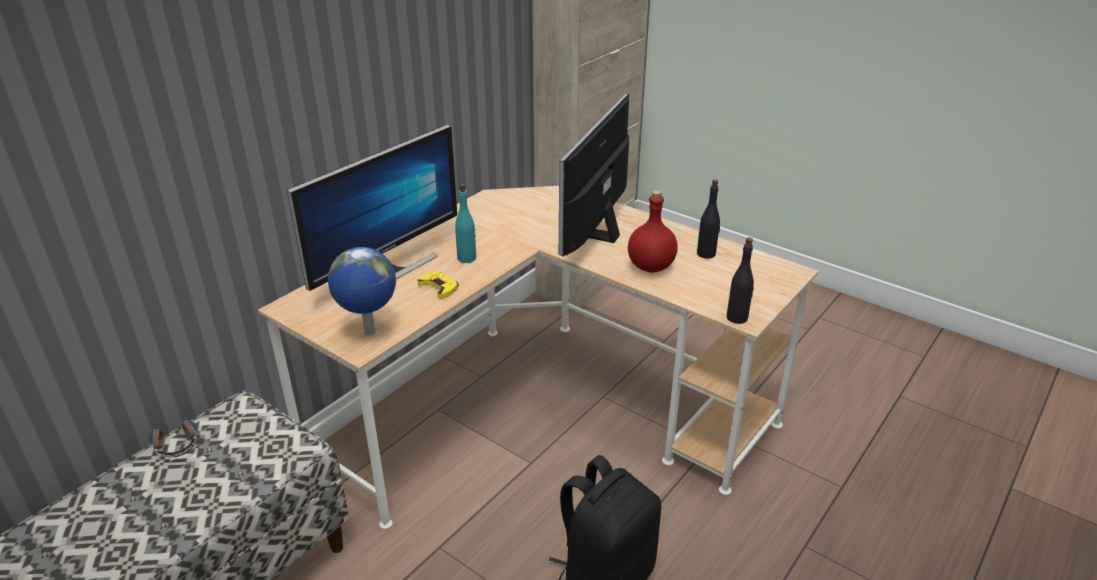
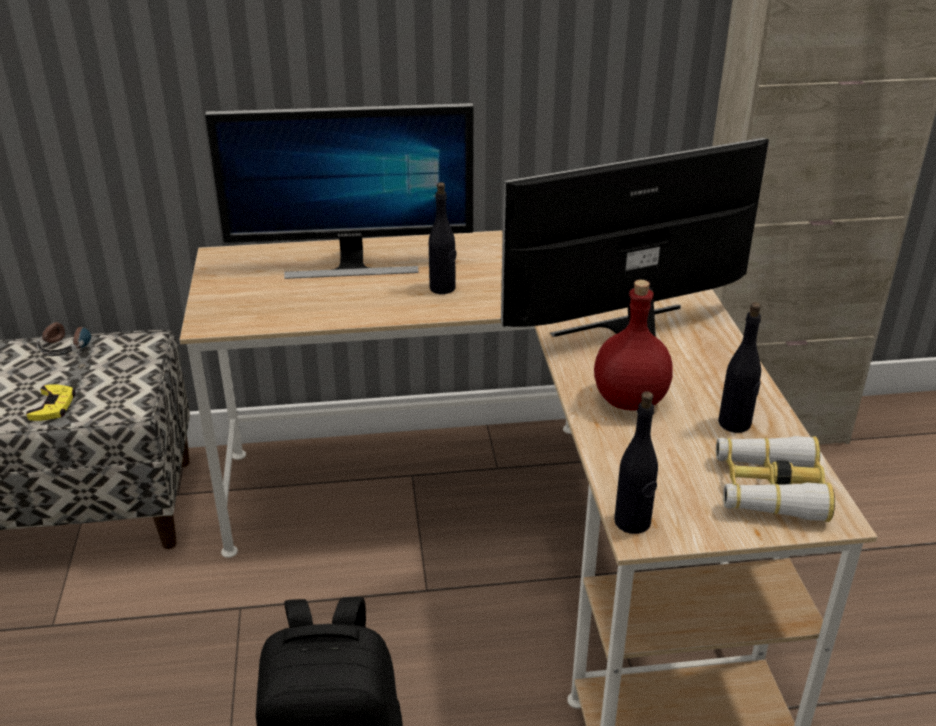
camera: 45 degrees right, 0 degrees up
globe [328,247,396,335] -> none
yellow game controller [417,272,459,299] -> yellow game controller moved to [26,384,76,421]
turquoise bottle [455,183,476,263] -> black bottle [429,182,456,294]
none -> binoculars [716,436,835,522]

